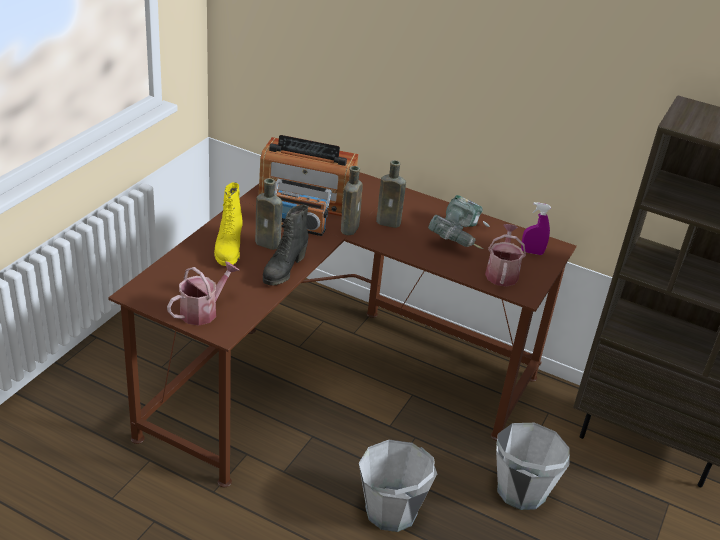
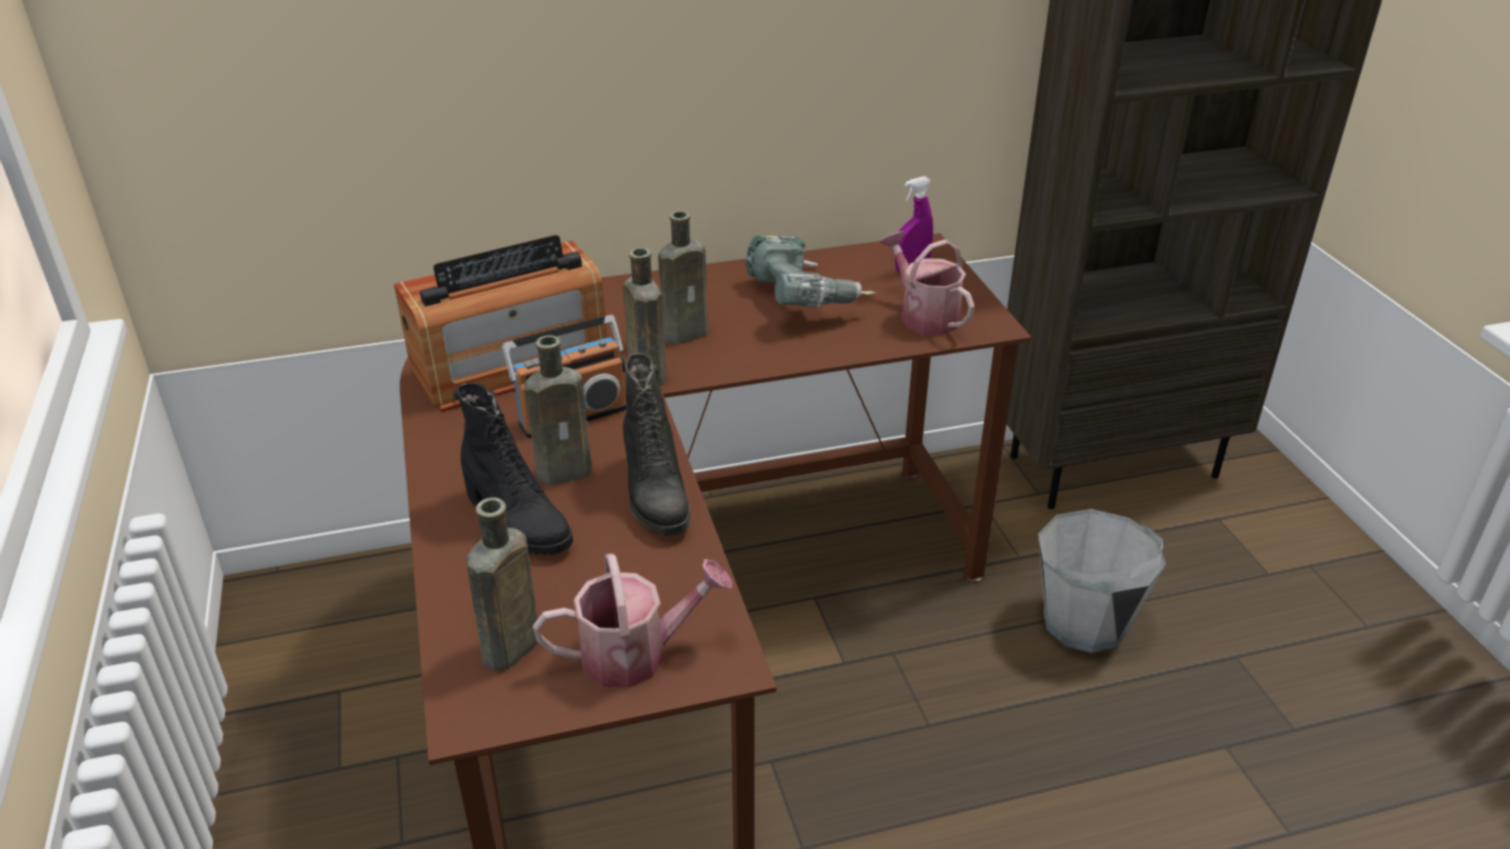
camera: 40 degrees left, 0 degrees up
watering can [167,261,239,326] -> watering can turned 75 degrees clockwise [533,553,733,688]
yellow boot [214,182,243,266] -> black boot [457,383,573,555]
grey bucket [359,440,437,532] -> none
none -> brown bottle [466,497,538,671]

